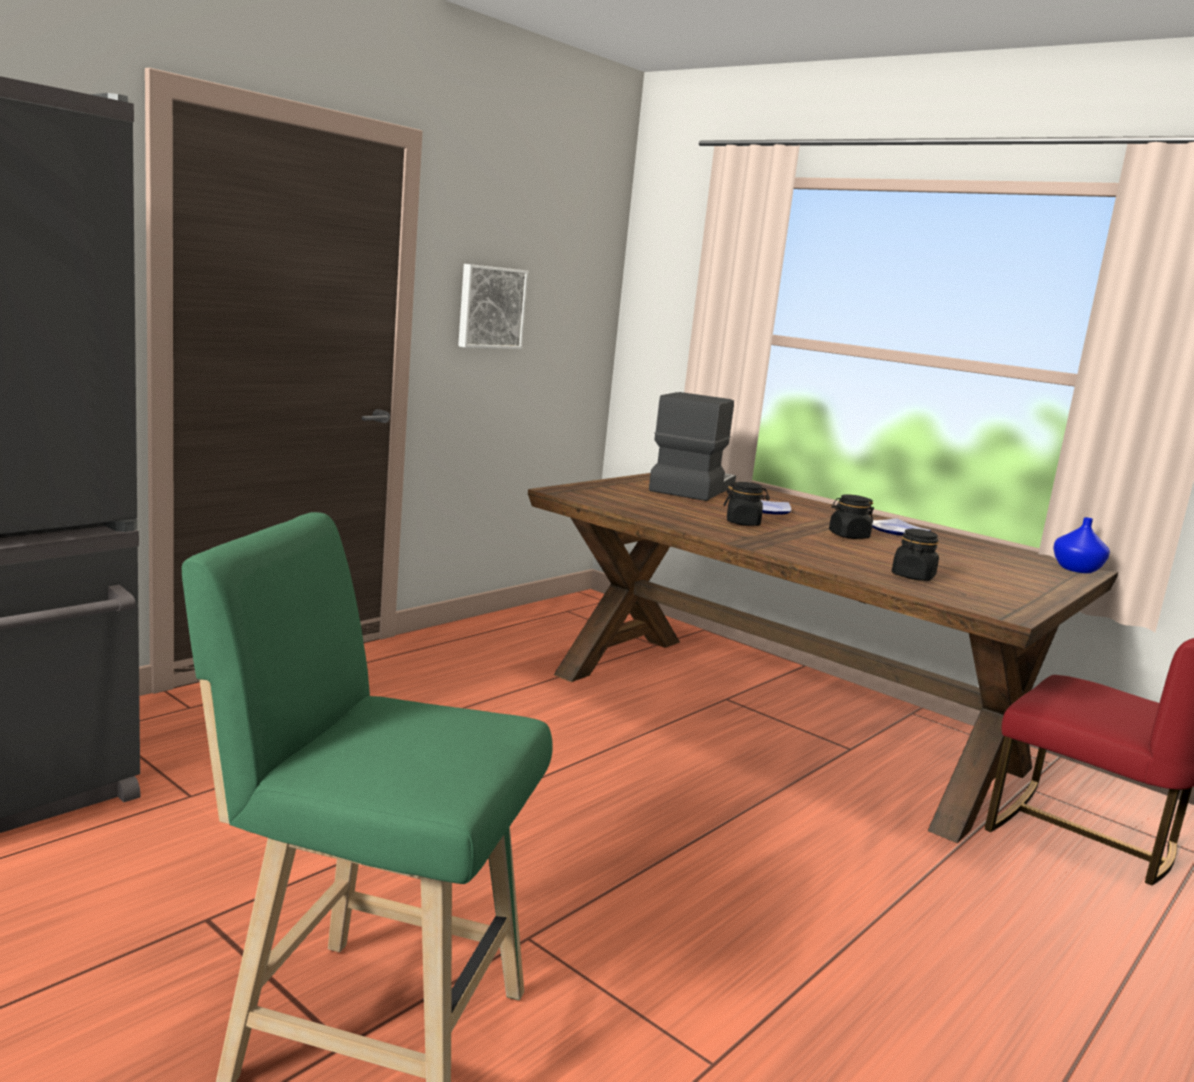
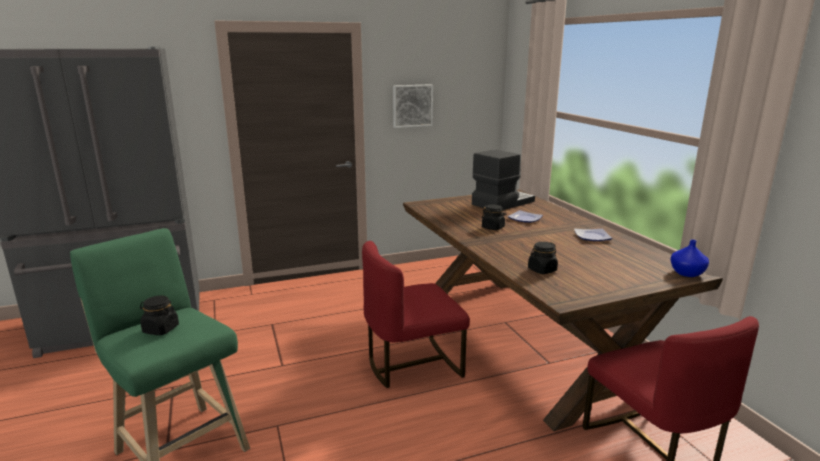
camera: 30 degrees right, 5 degrees up
black jar [829,494,874,539] -> black jar moved to [140,296,179,335]
none -> red chair [362,241,470,388]

